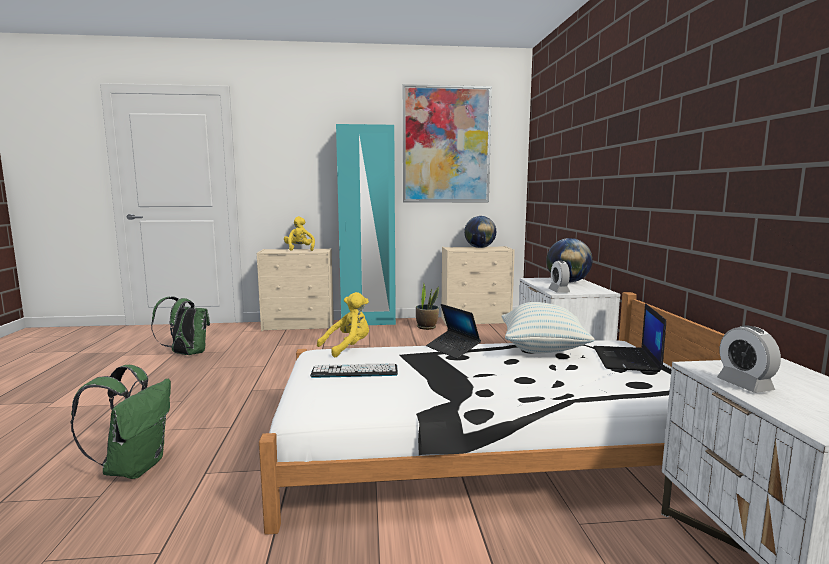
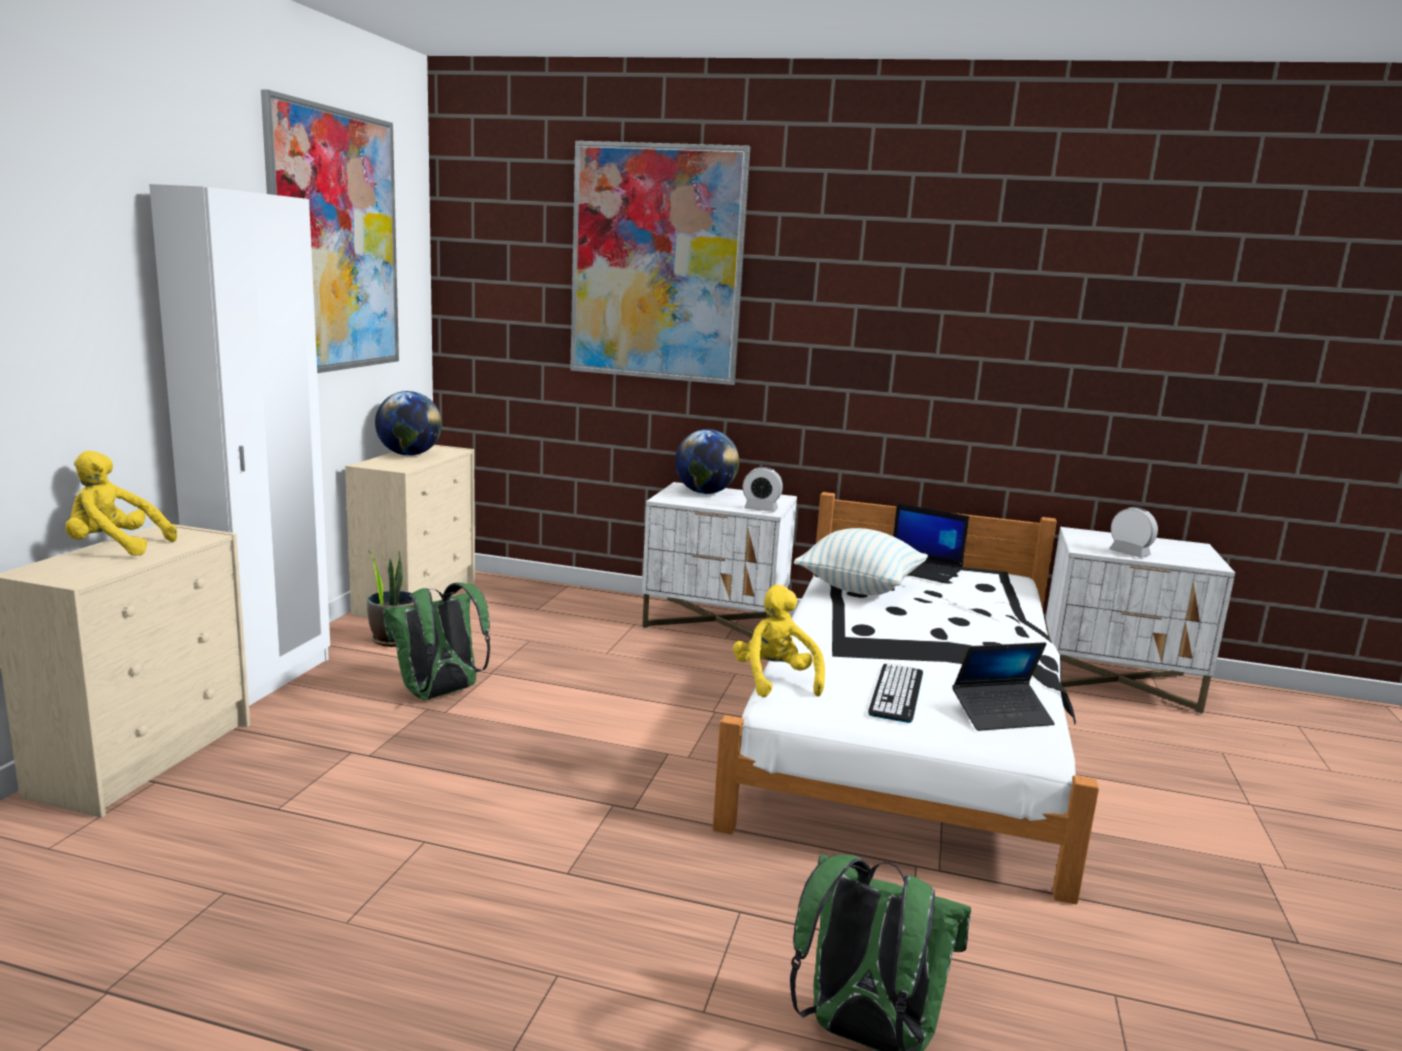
camera: 70 degrees left, 5 degrees up
green backpack [151,297,210,355] -> green backpack moved to [383,582,490,700]
turquoise wardrobe [336,124,396,325] -> white wardrobe [149,184,330,706]
laptop [426,304,481,359] -> laptop moved to [953,642,1055,731]
alarm clock [717,325,781,393] -> alarm clock turned 135 degrees counterclockwise [1109,507,1158,558]
none -> picture [570,141,751,385]

